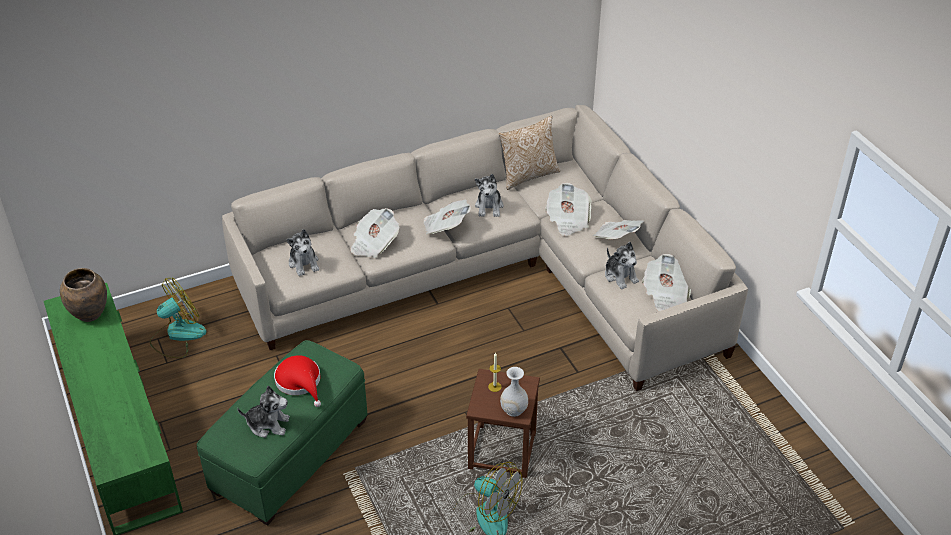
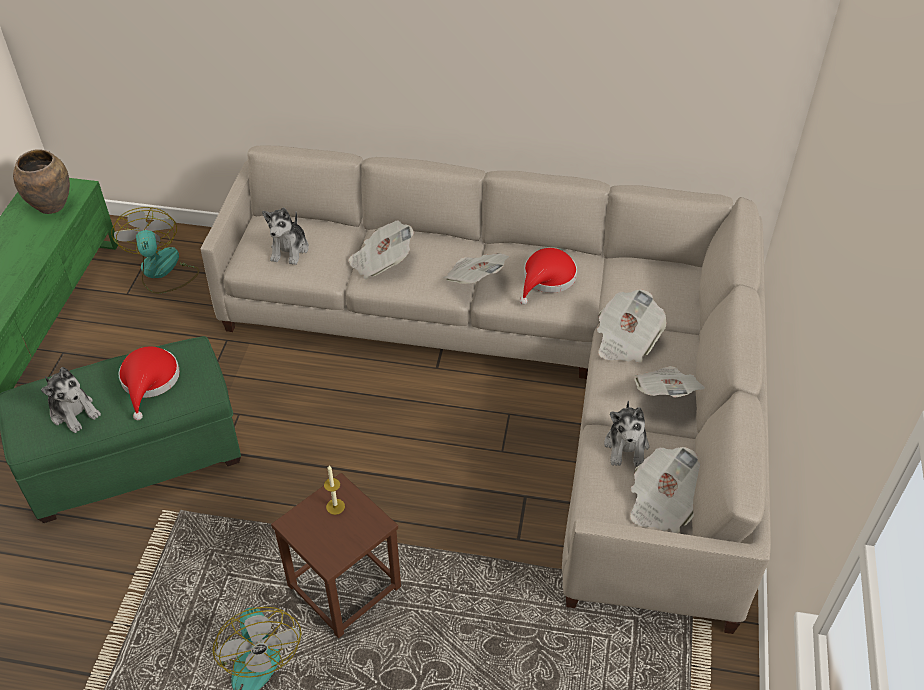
camera: 35 degrees right, 5 degrees up
fan [150,277,206,358] -> fan turned 105 degrees counterclockwise [111,207,199,294]
plush toy [475,174,504,217] -> red hat [519,248,577,305]
pillow [499,116,560,190] -> none
white vase [500,367,528,417] -> none

